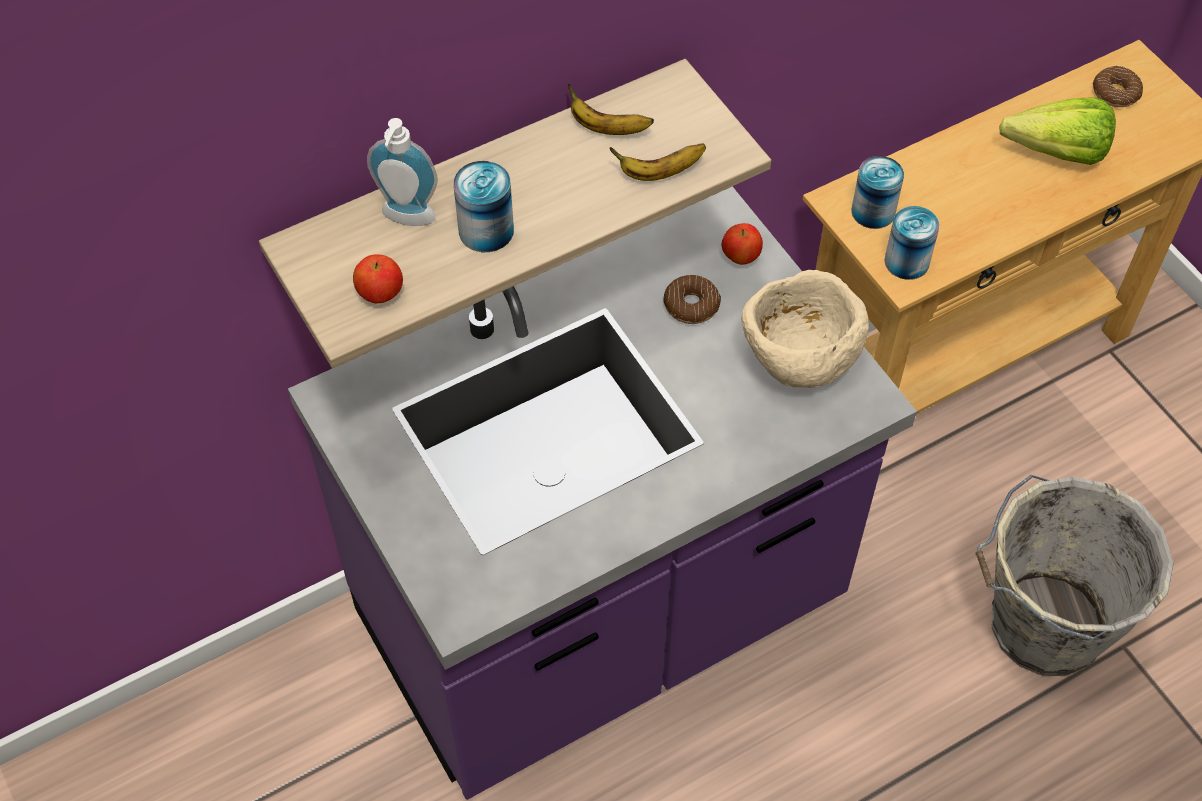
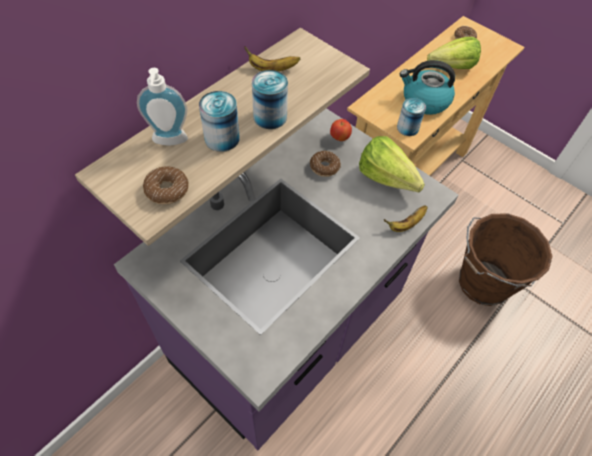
camera: 20 degrees left, 0 degrees up
apple [353,254,403,303] -> donut [143,166,189,205]
banana [609,143,706,181] -> banana moved to [384,206,427,232]
beige bowl [741,270,869,388] -> lettuce [359,136,425,192]
can [851,156,904,229] -> can moved to [252,70,288,129]
grey bucket [976,475,1174,676] -> brown bucket [459,213,552,306]
none -> kettle [400,60,455,115]

